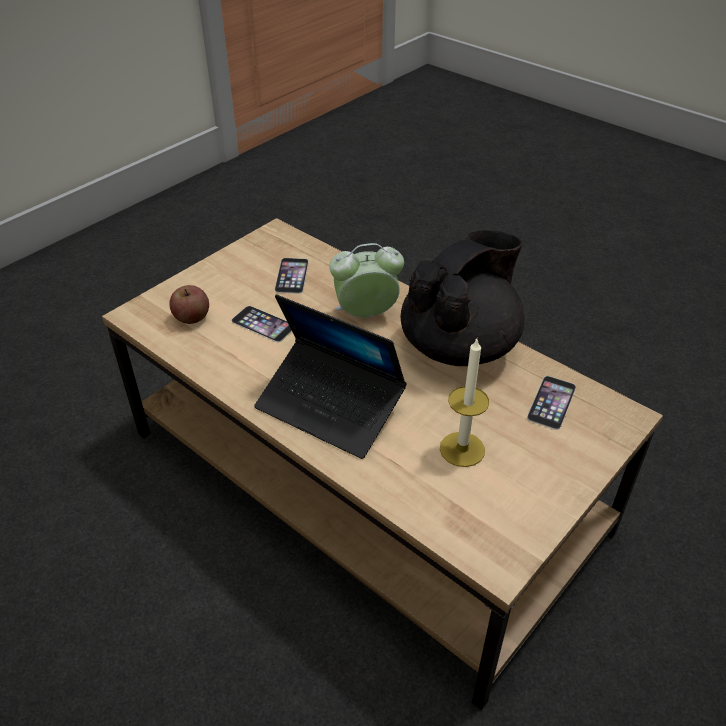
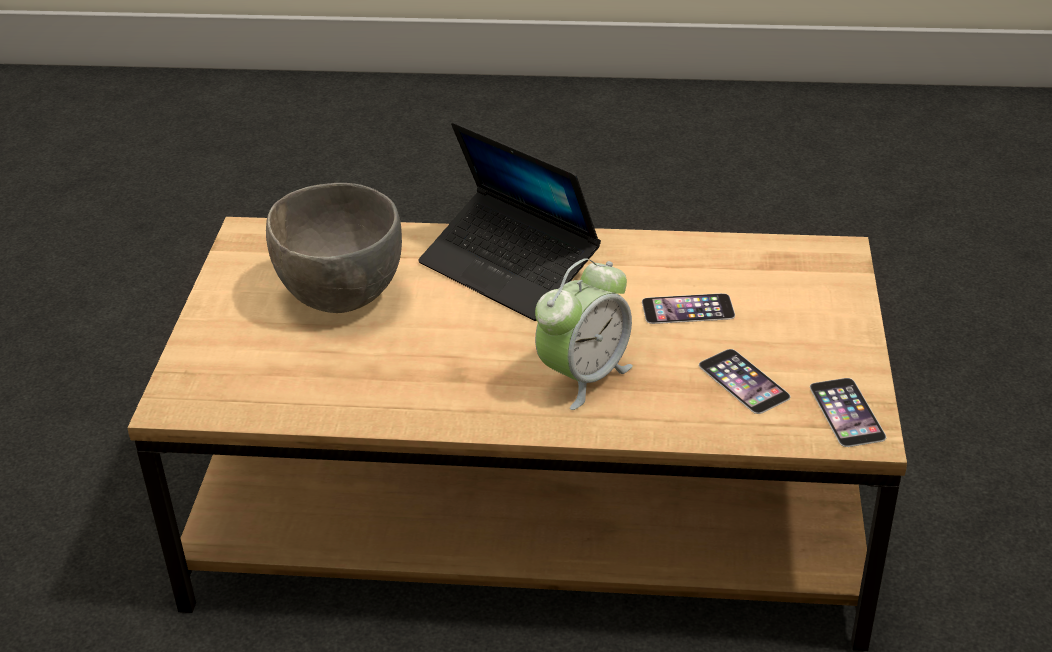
camera: 145 degrees right, 5 degrees down
apple [169,285,209,324] -> none
laptop [254,294,407,459] -> laptop turned 135 degrees counterclockwise [418,122,601,321]
black teapot [400,230,525,366] -> none
candle [440,339,489,467] -> grey bowl [266,183,402,313]
phone [527,376,576,430] -> phone moved to [810,378,886,447]

